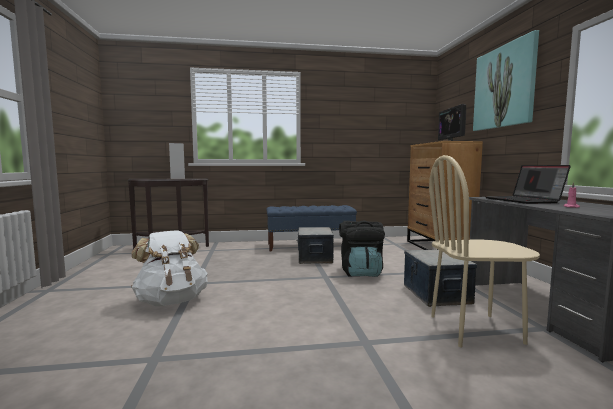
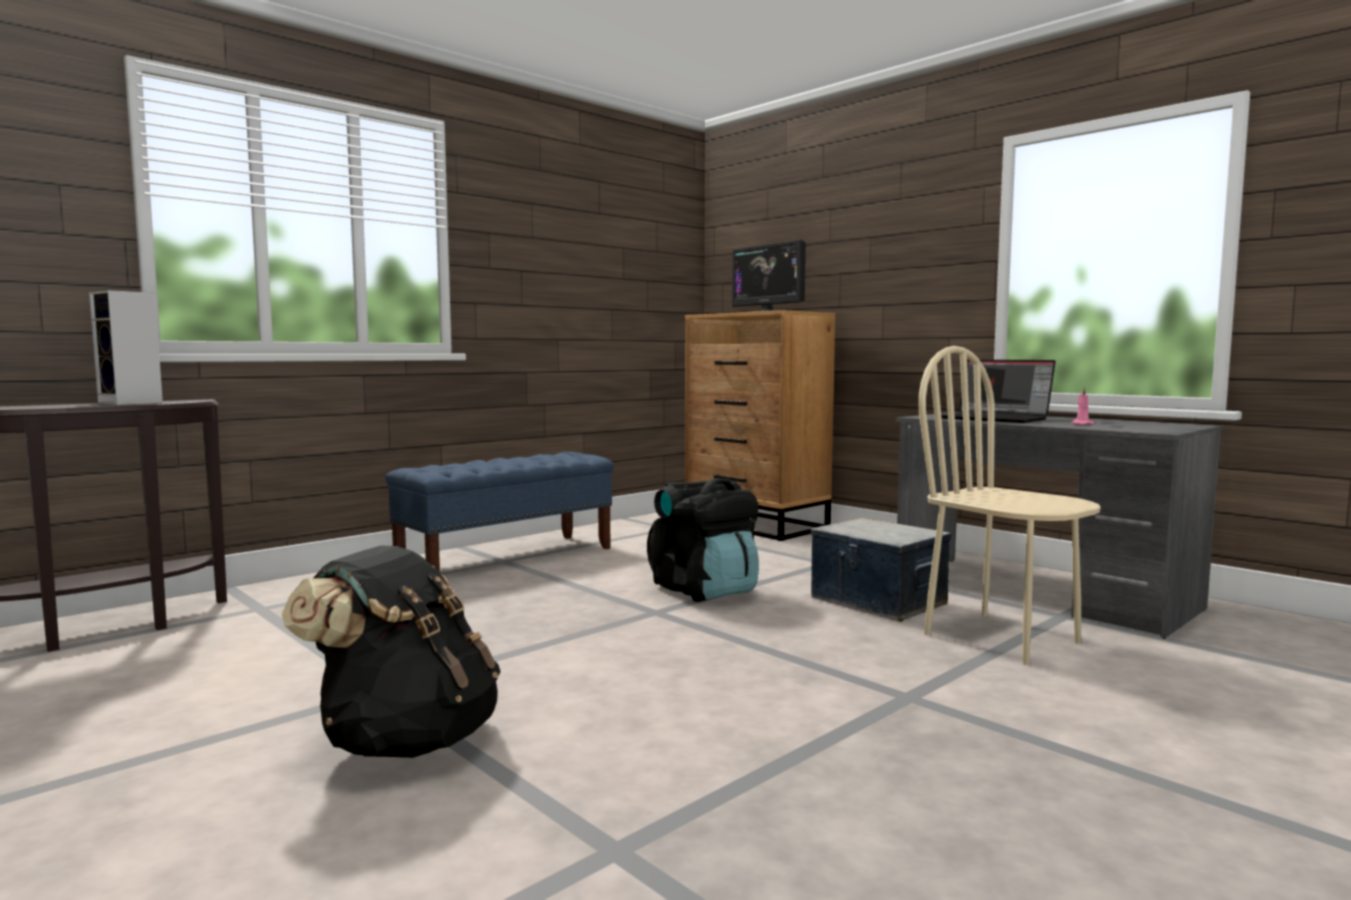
camera: 35 degrees left, 0 degrees up
white backpack [131,230,208,306] -> black backpack [281,546,501,758]
storage box [298,227,334,264] -> none
beige chair [429,155,540,347] -> beige chair turned 90 degrees clockwise [918,346,1101,665]
picture [473,30,539,131] -> none

